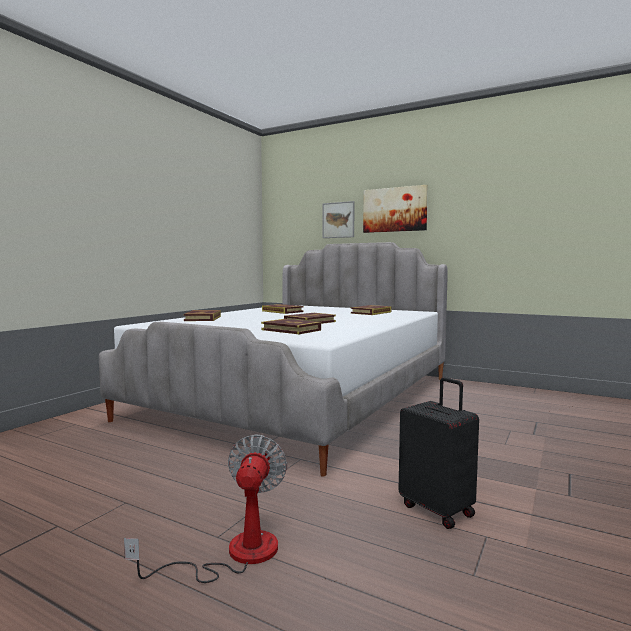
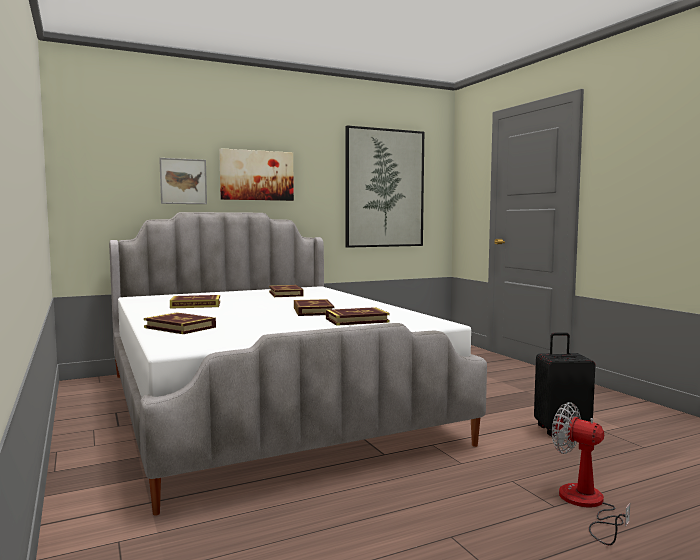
camera: 55 degrees left, 0 degrees up
none -> picture [345,125,424,248]

